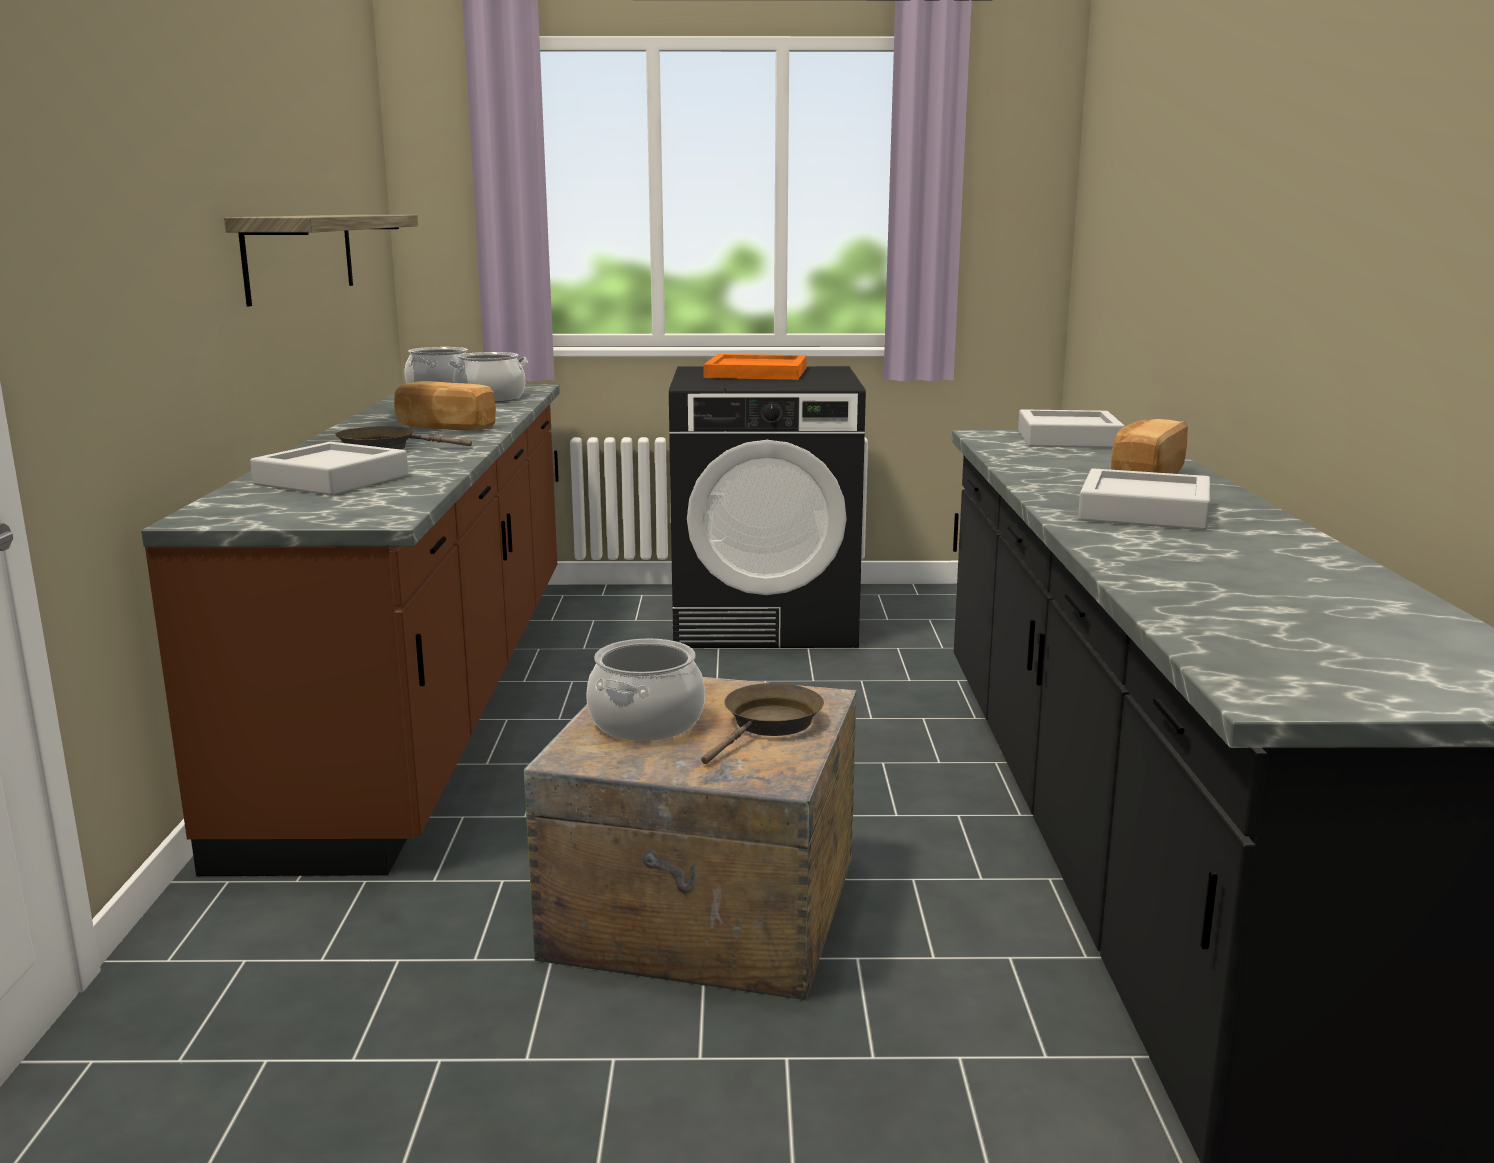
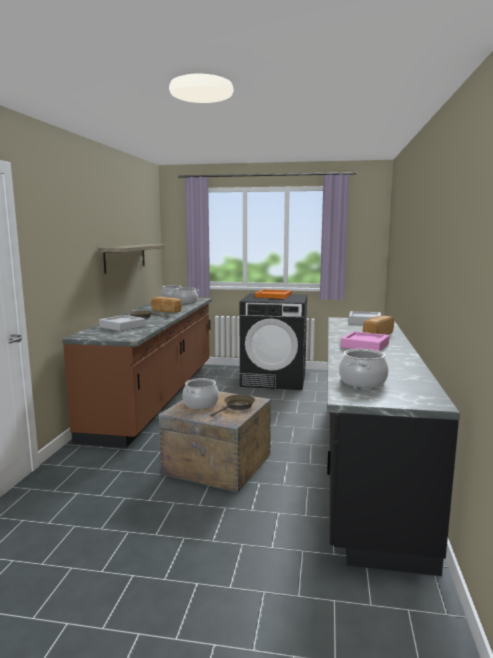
camera: 10 degrees right, 5 degrees down
grey tray [1078,468,1210,530] -> pink tray [340,331,389,351]
none -> cooking pot [339,349,388,388]

